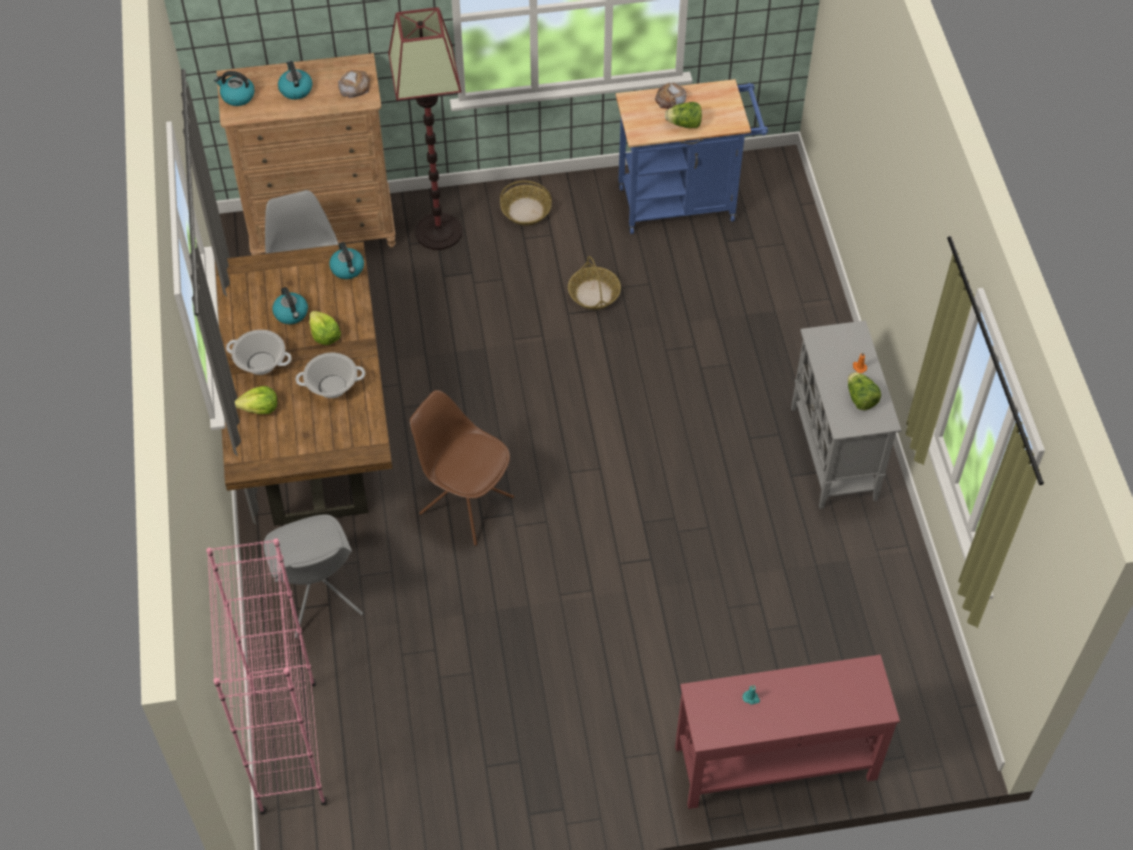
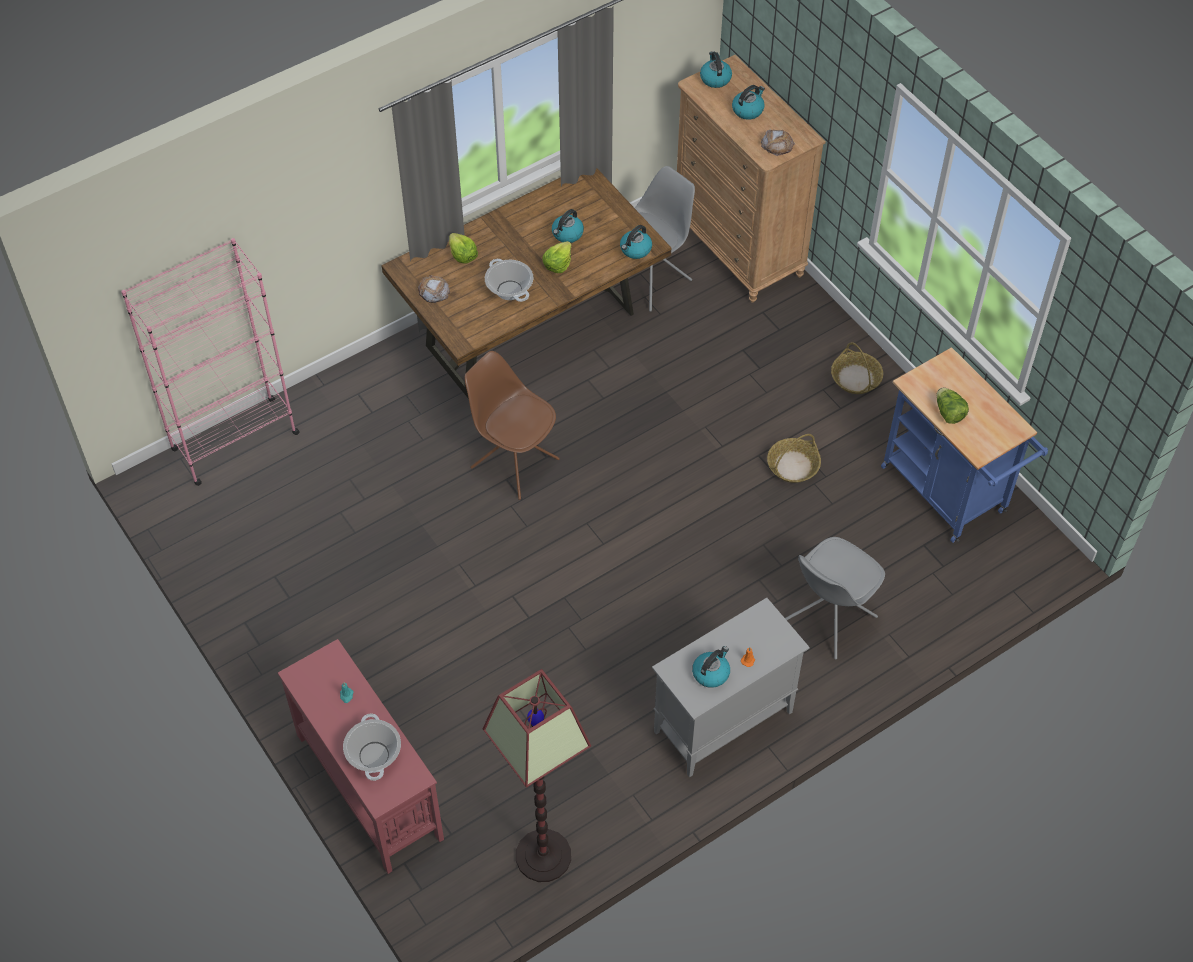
camera: 65 degrees right, 0 degrees up
cooking pot [226,330,292,375] -> cooking pot moved to [343,714,401,781]
grey chair [264,514,363,638] -> grey chair moved to [785,537,885,659]
floor lamp [388,7,462,250] -> floor lamp moved to [482,669,591,882]
brown chair [410,390,514,545] -> brown chair turned 60 degrees counterclockwise [465,351,560,500]
bread [655,83,687,109] -> bread moved to [418,275,450,303]
lettuce [848,372,881,410] -> kettle [692,646,730,688]

